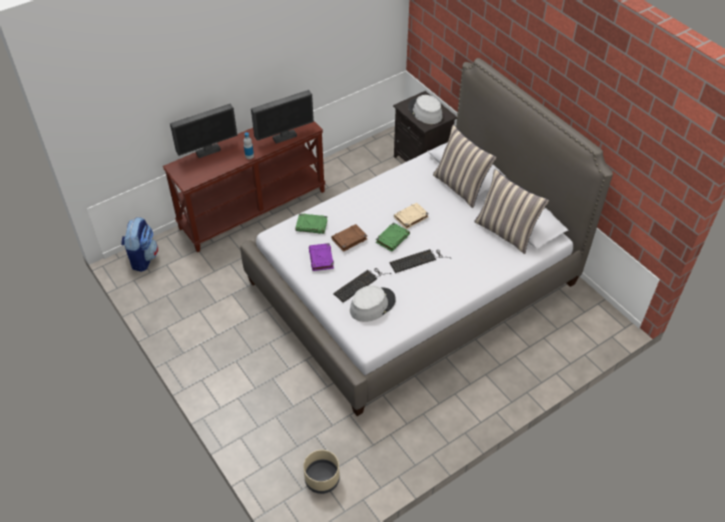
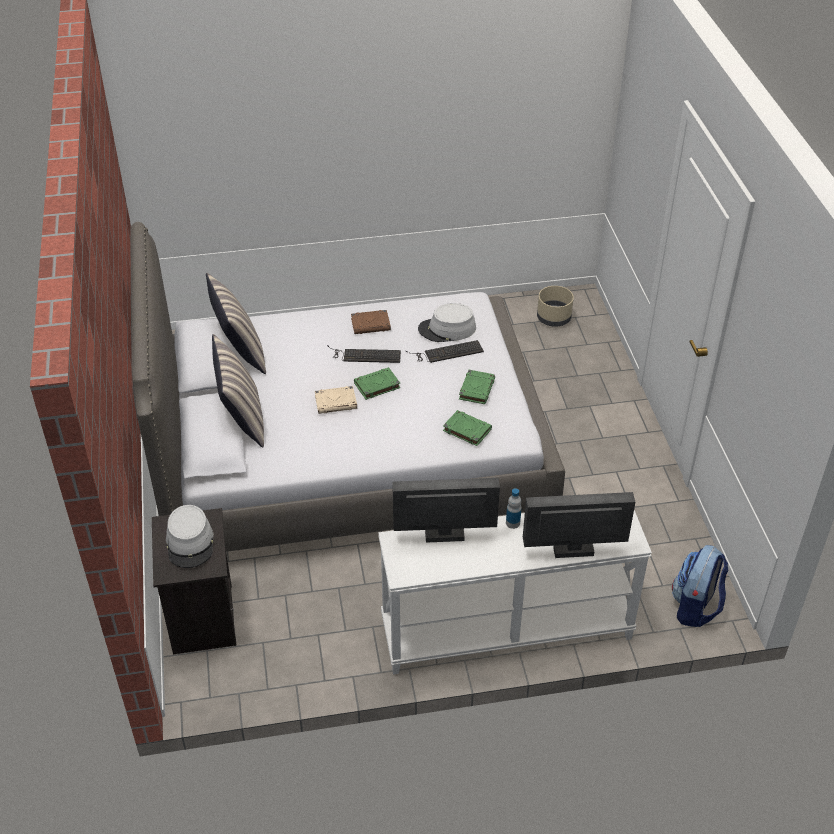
camera: 155 degrees left, 5 degrees down
brown console table [163,121,325,252] -> white console table [378,510,652,674]
purple book [309,243,334,271] -> green book [459,370,495,404]
brown book [331,224,367,252] -> brown book moved to [351,310,391,334]

